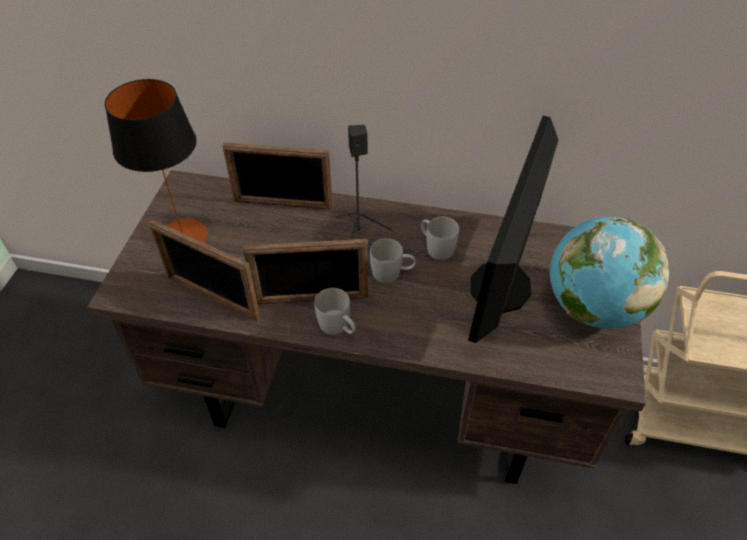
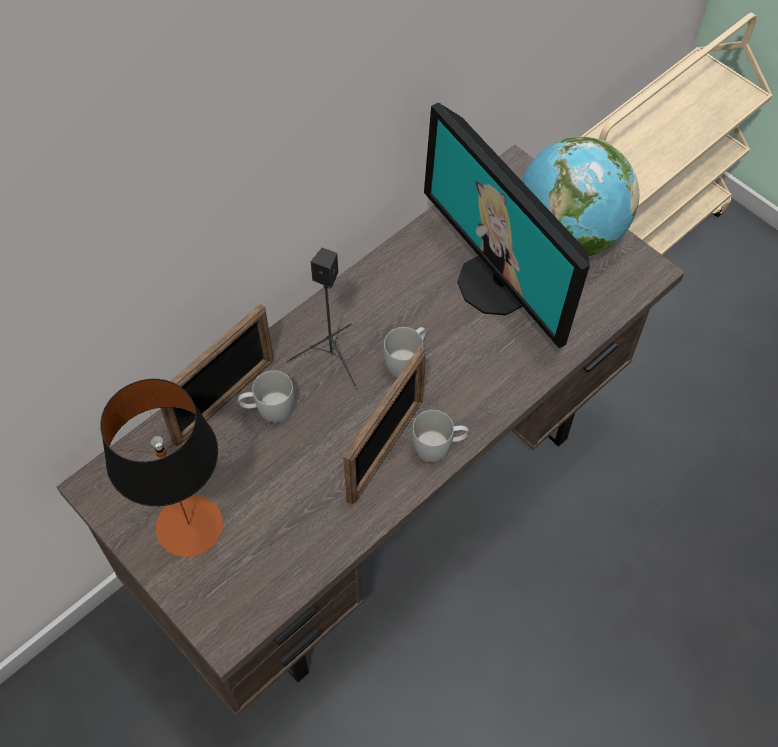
camera: 55 degrees left, 10 degrees up
picture frame [148,219,260,321] -> none
white mug [421,216,459,260] -> white mug moved to [238,370,294,423]

